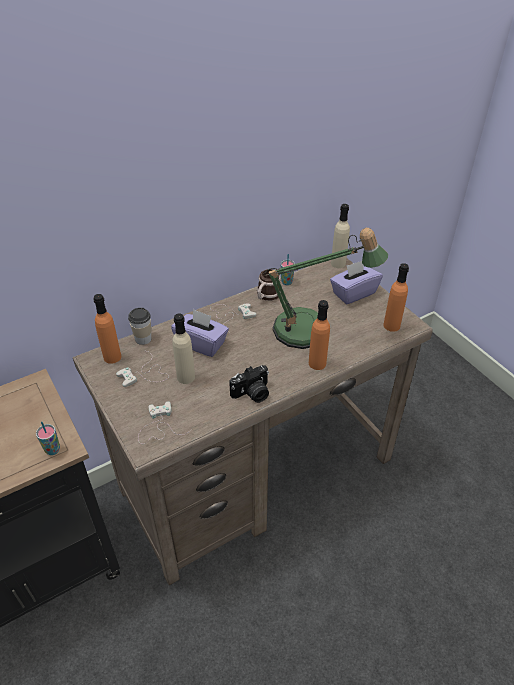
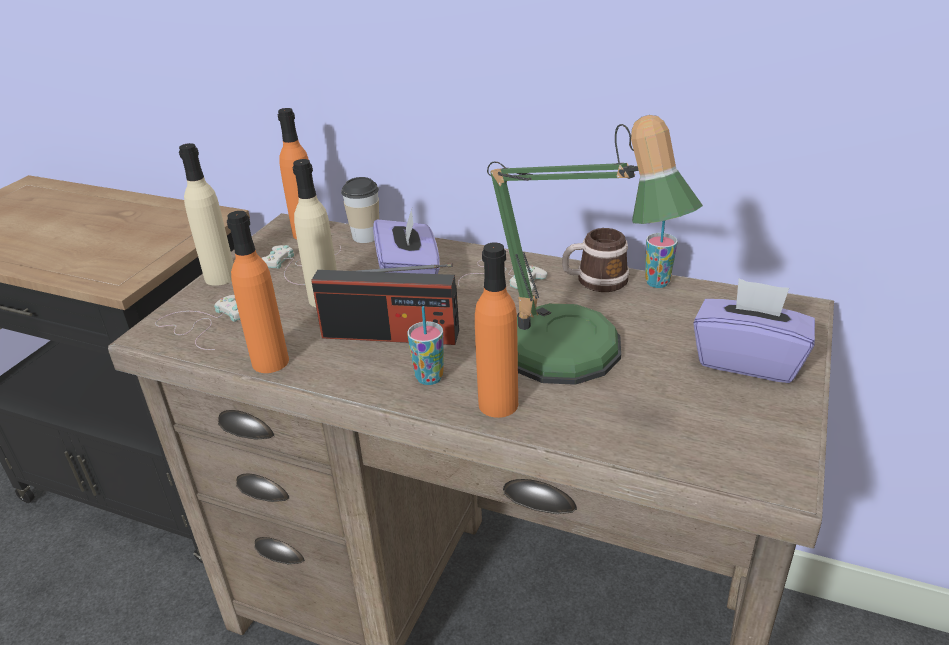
camera: 55 degrees right, 10 degrees down
cup [36,422,60,455] -> cup moved to [407,306,443,385]
camera [229,365,269,403] -> none
beige bottle [331,204,350,268] -> beige bottle moved to [179,143,233,286]
orange bottle [383,263,409,332] -> orange bottle moved to [227,211,289,373]
none -> radio [311,263,459,345]

